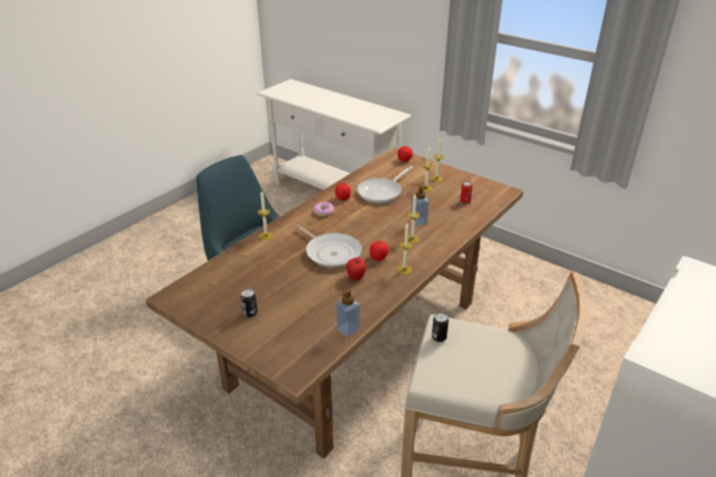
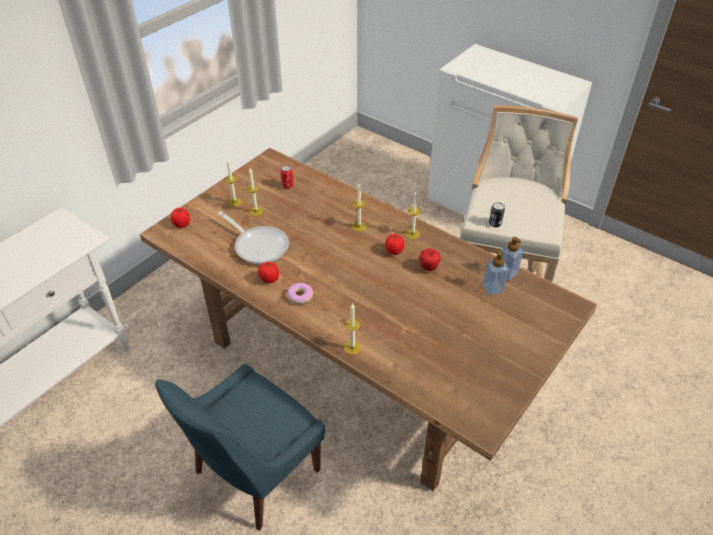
camera: 90 degrees left, 10 degrees up
can [240,289,257,317] -> none
frying pan [296,225,362,268] -> none
soap dispenser [411,186,429,226] -> soap dispenser moved to [483,249,508,295]

